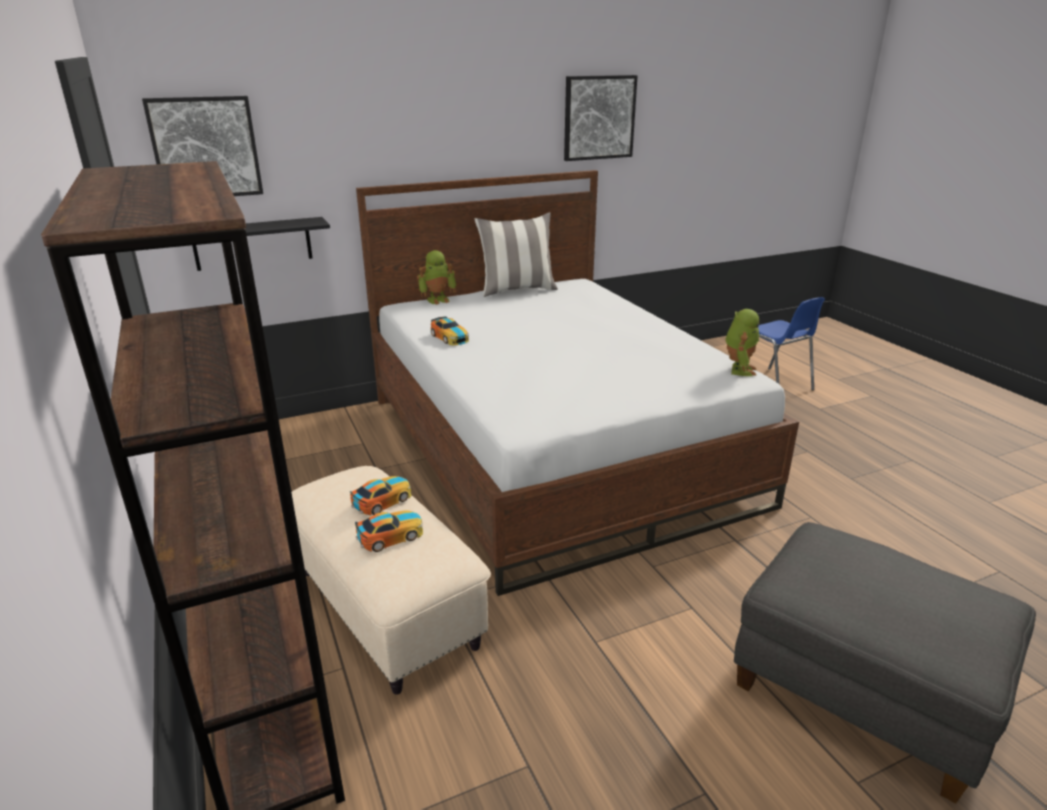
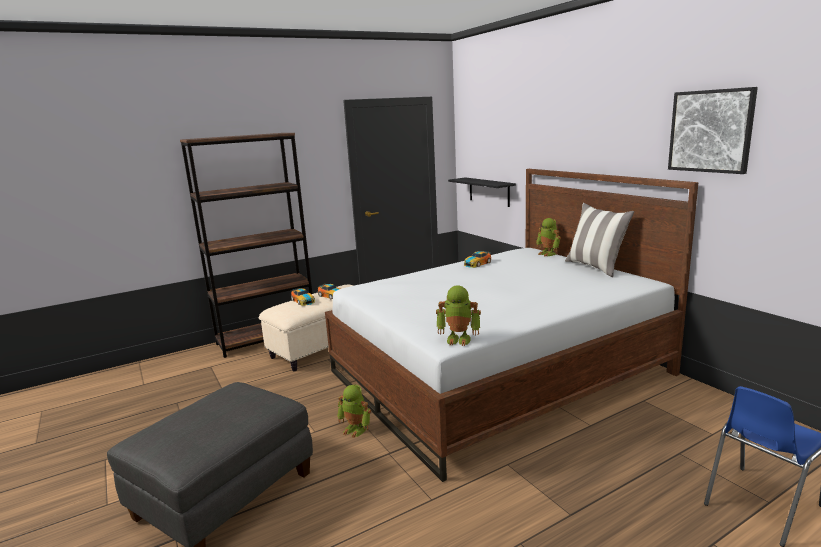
camera: 85 degrees right, 10 degrees down
picture [142,96,263,196] -> none
none -> toy robot [337,384,371,438]

